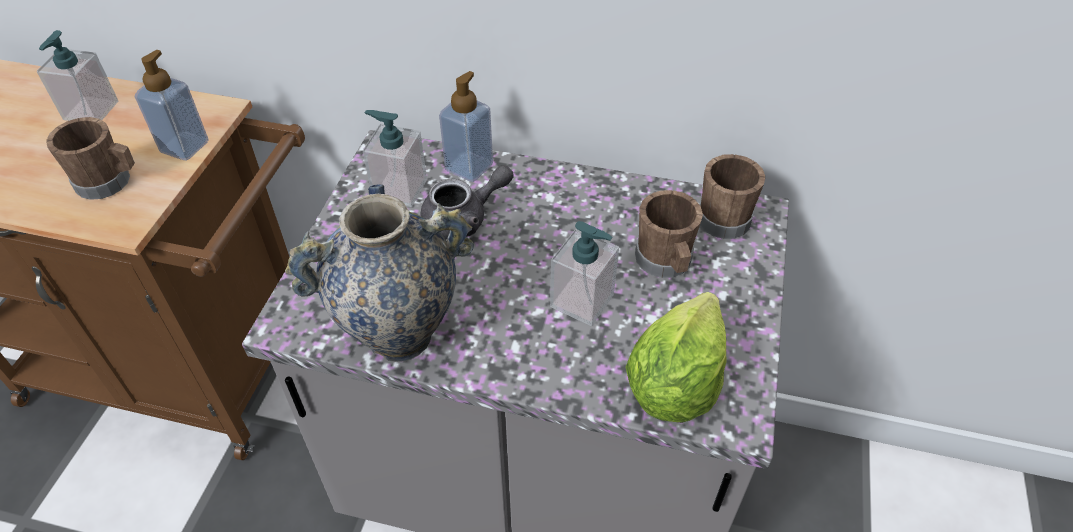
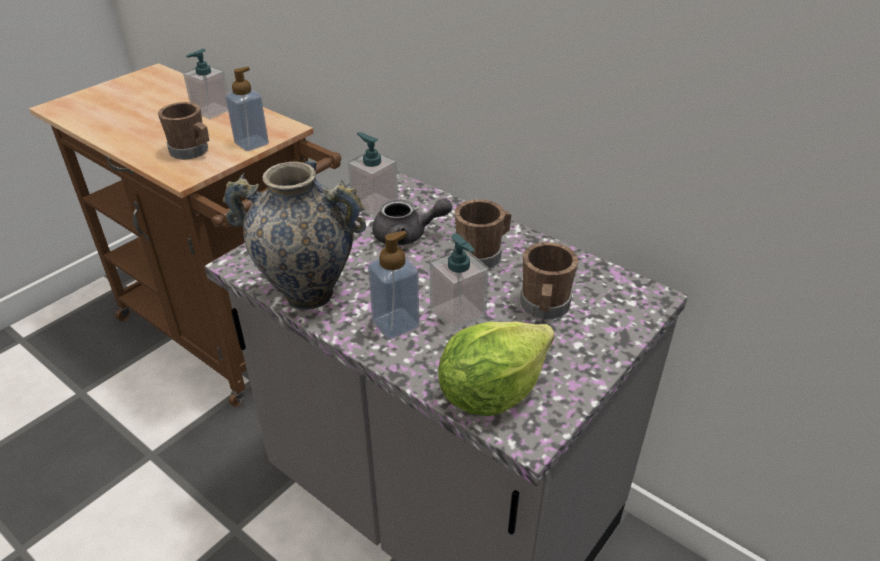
camera: 25 degrees right, 10 degrees down
soap dispenser [439,71,493,182] -> soap dispenser moved to [368,231,420,339]
brown mug [699,154,765,239] -> brown mug moved to [455,199,511,269]

